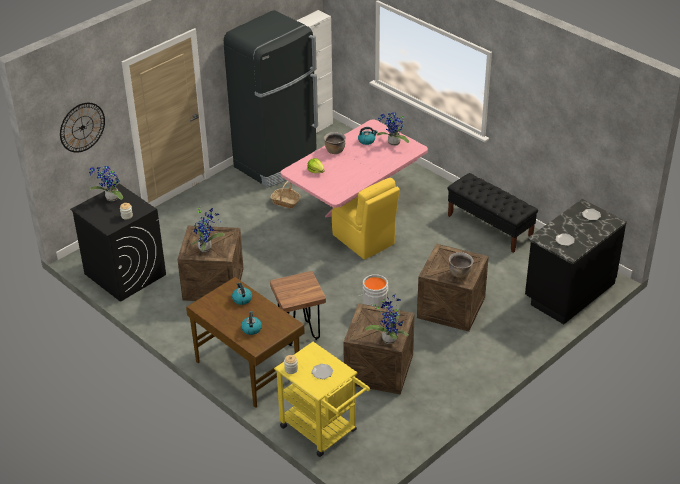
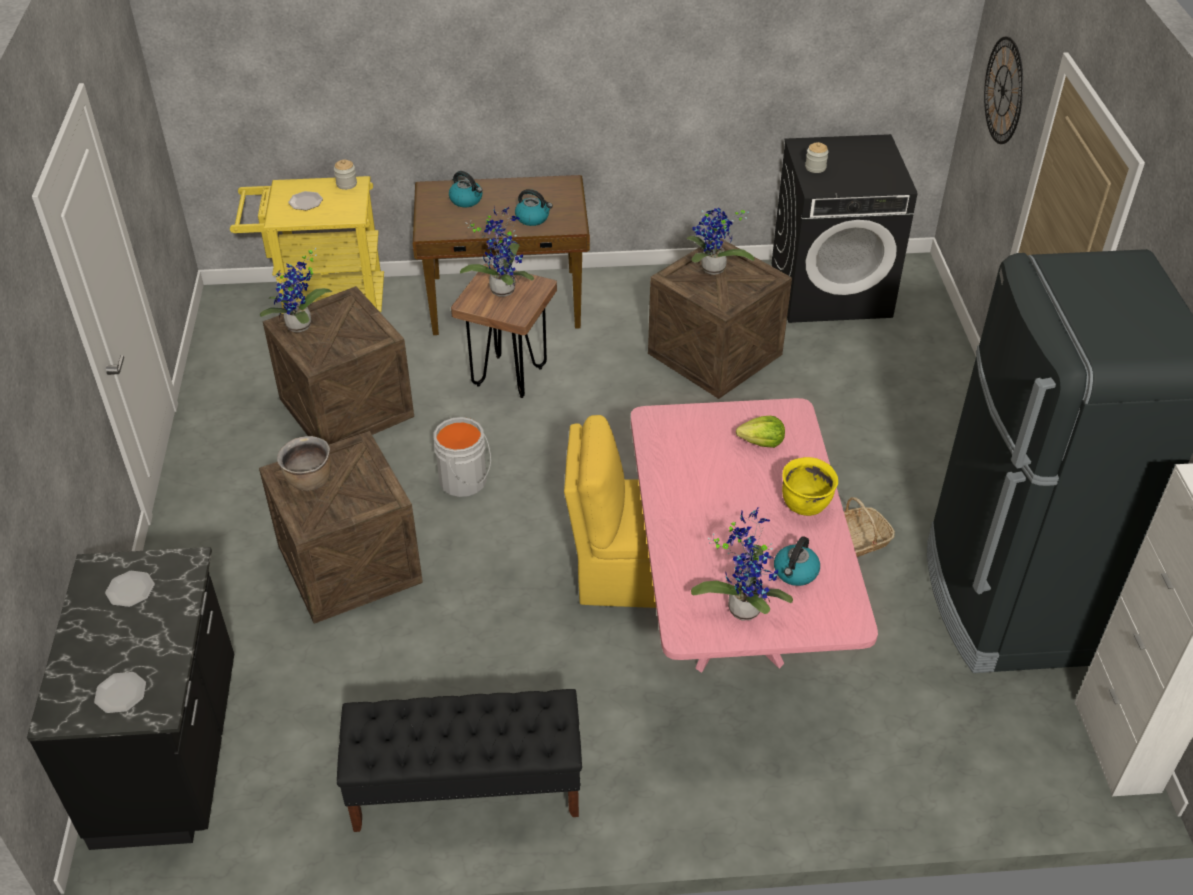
camera: 130 degrees right, 5 degrees up
potted plant [89,166,123,201] -> potted plant moved to [460,206,534,297]
brown cooking pot [324,132,346,154] -> yellow cooking pot [782,457,838,516]

